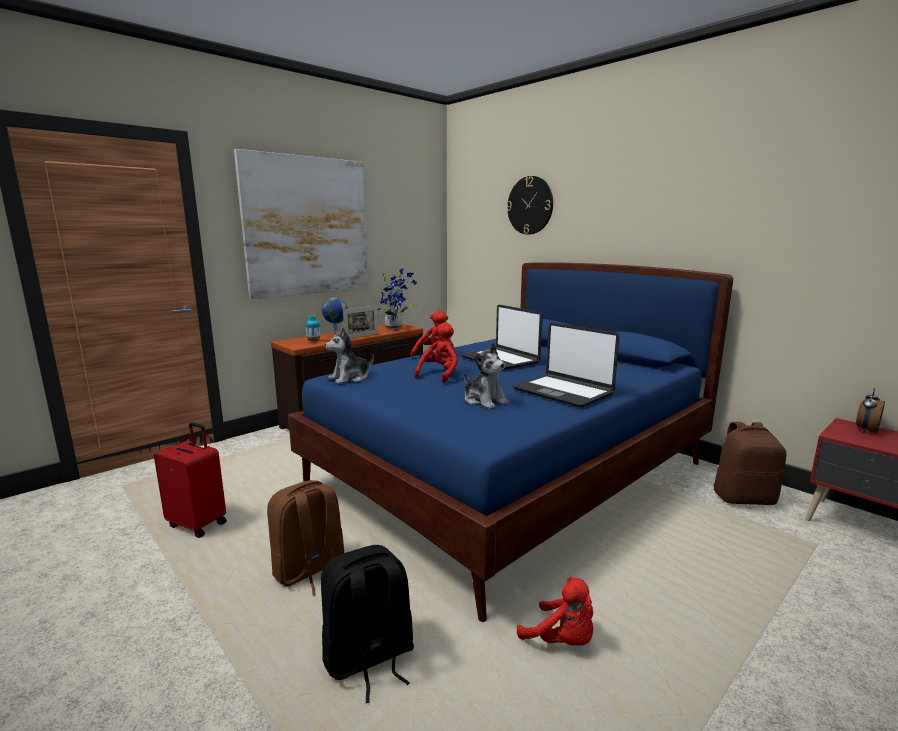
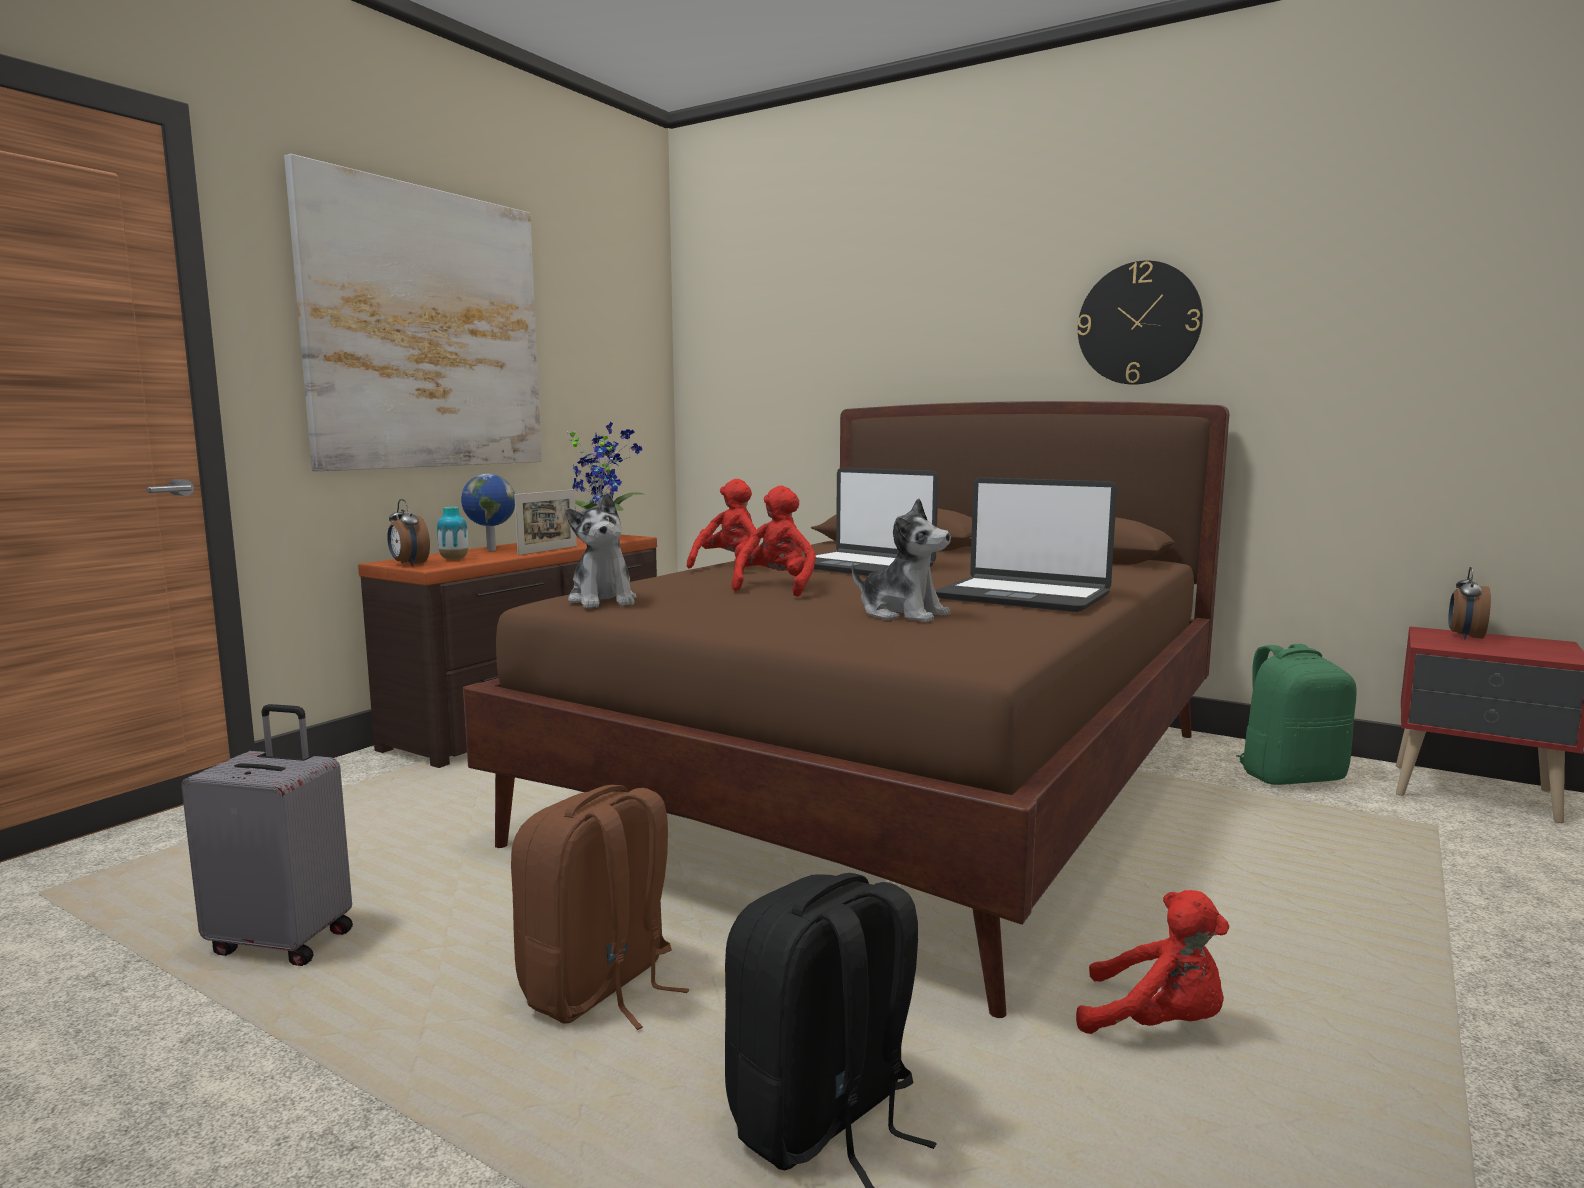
camera: 15 degrees left, 5 degrees down
red suitcase [154,422,226,538] -> grey suitcase [181,704,353,966]
blue bed [288,263,733,622] -> brown bed [463,401,1229,1018]
plush toy [325,328,374,384] -> plush toy turned 60 degrees counterclockwise [565,493,637,608]
wall clock [507,176,553,235] -> wall clock moved to [1078,260,1203,385]
brown backpack [713,422,786,505] -> green backpack [1236,644,1357,785]
none -> alarm clock [387,499,430,566]

